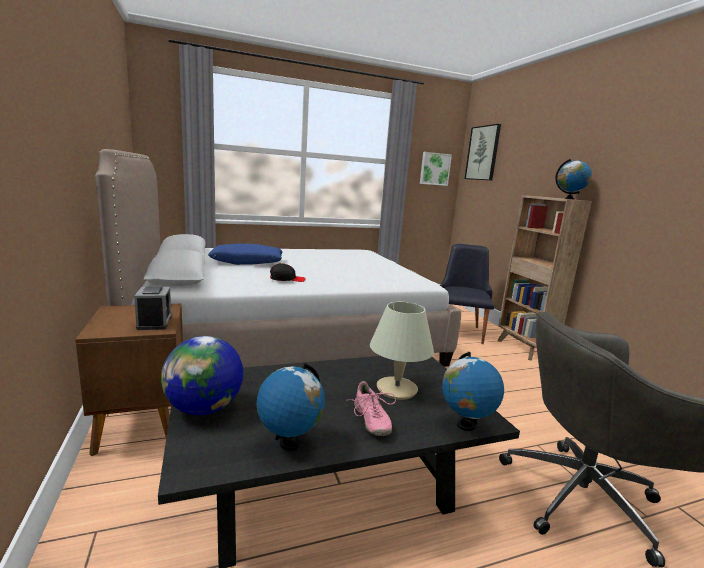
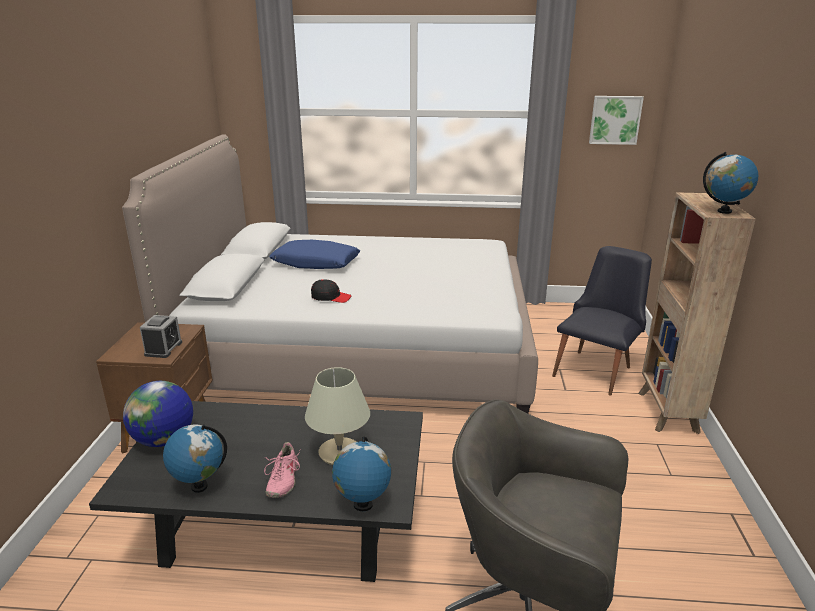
camera: 25 degrees right, 10 degrees up
picture [465,124,501,181] -> none

